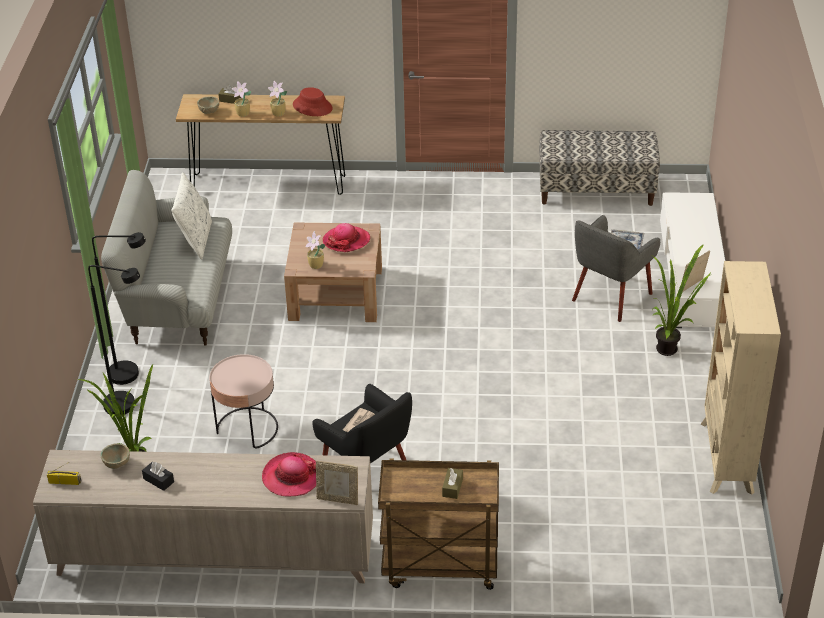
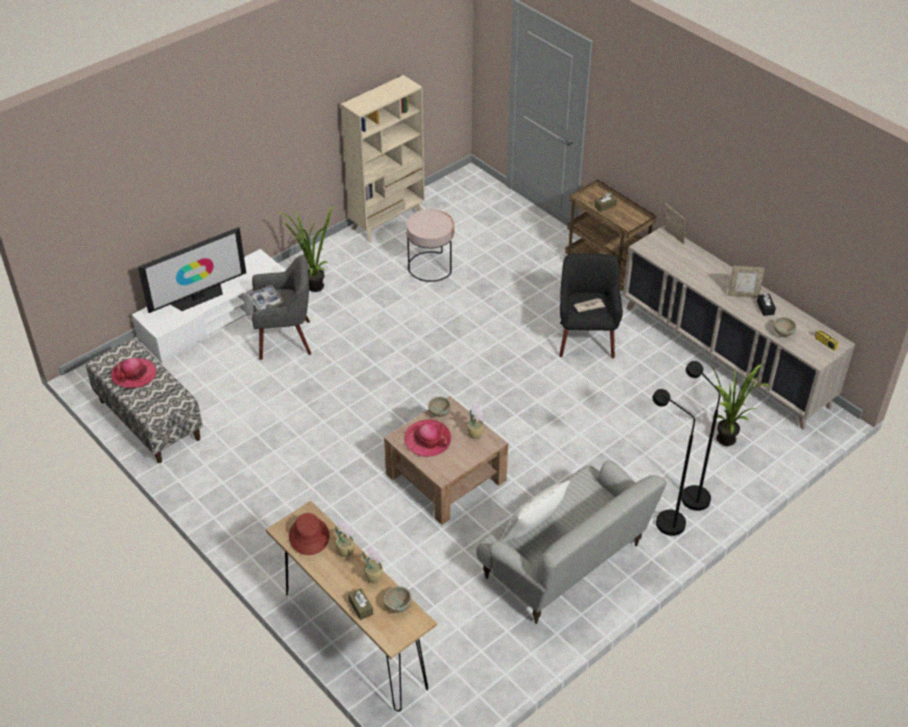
camera: 135 degrees left, 5 degrees up
pink side table [209,354,278,449] -> pink side table moved to [406,209,454,282]
hat [262,452,316,497] -> hat moved to [111,358,157,388]
picture frame [682,250,710,292] -> picture frame moved to [728,266,765,298]
none -> television [138,227,246,313]
none -> beige bowl [428,397,451,417]

